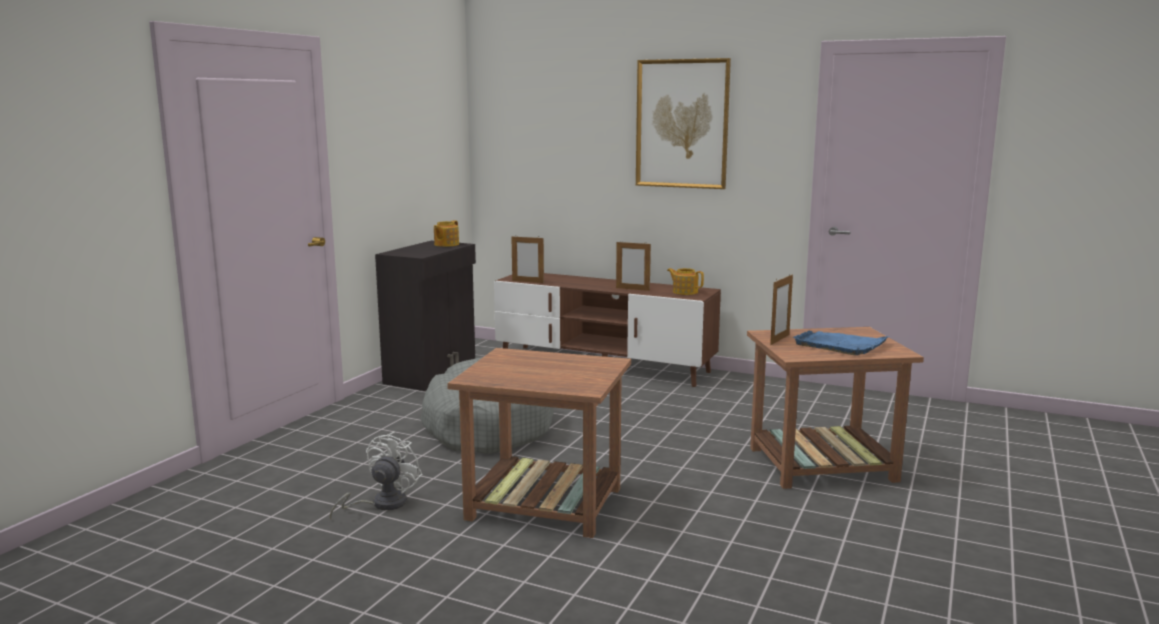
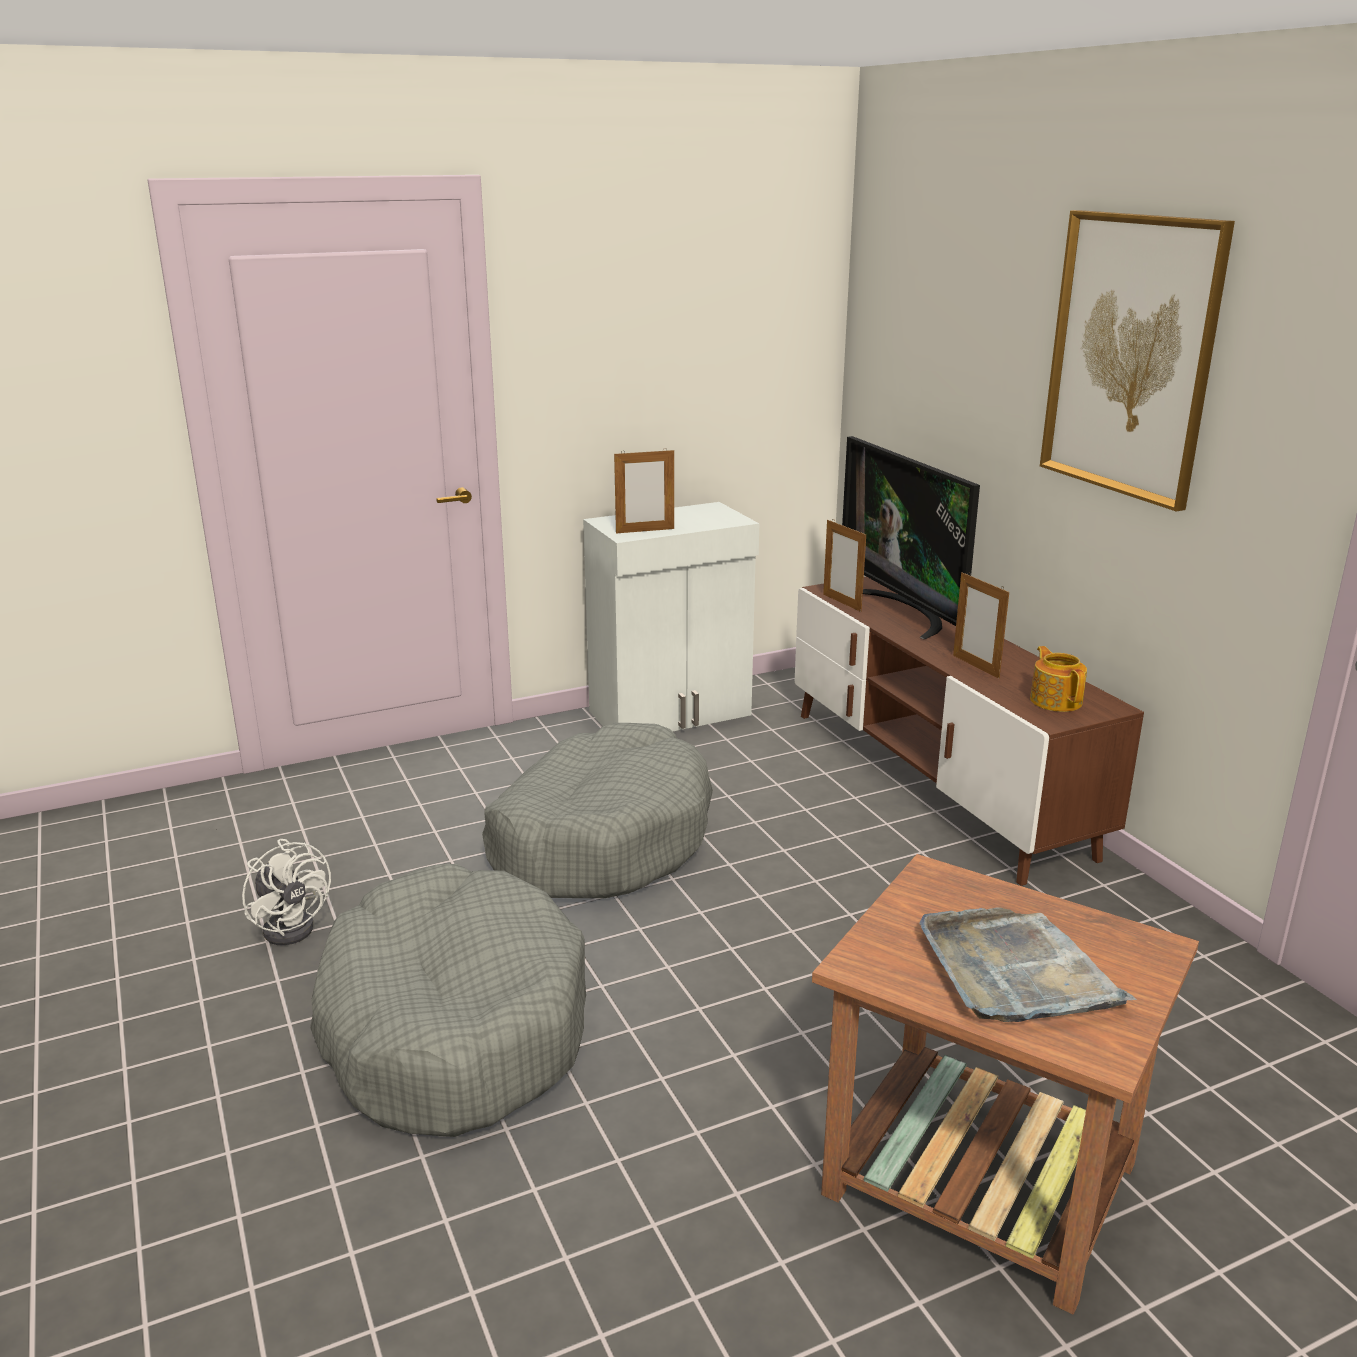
camera: 40 degrees right, 10 degrees up
white fan [330,432,423,519] -> white fan turned 75 degrees clockwise [242,839,331,945]
black cabinet [375,241,476,391] -> white cabinet [583,502,759,731]
teapot [434,220,459,247] -> none
brown side table [447,348,631,538] -> grey dog bed [310,864,586,1137]
picture frame [770,273,793,345] -> picture frame moved to [614,449,674,533]
blue tray [793,331,890,355] -> grey tray [920,907,1137,1022]
none -> television [842,436,980,639]

